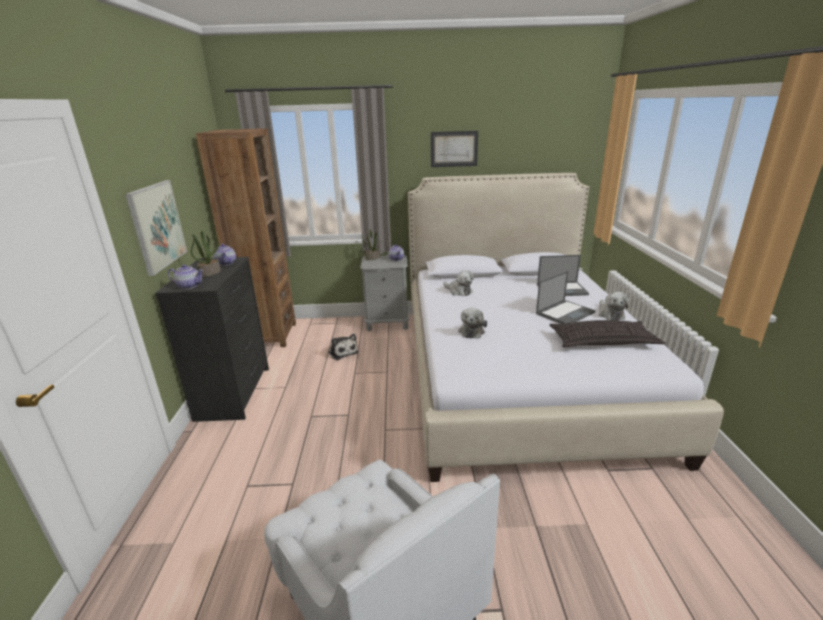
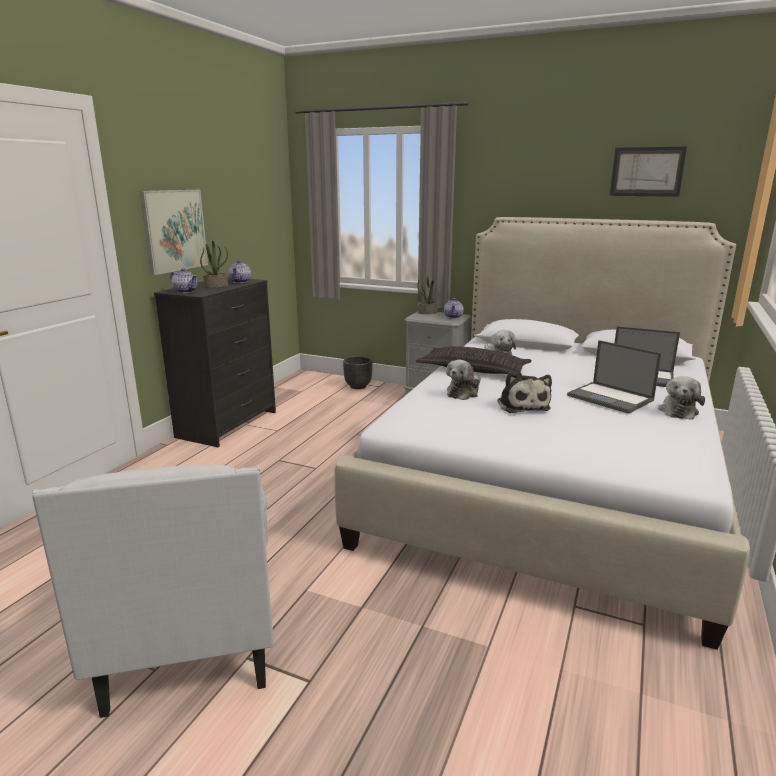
camera: 25 degrees right, 5 degrees down
brown bookcase [196,128,296,347] -> none
plush toy [328,334,358,360] -> plush toy moved to [497,372,552,413]
picture [431,131,478,167] -> picture moved to [610,146,687,197]
laptop [536,271,595,324] -> laptop turned 60 degrees clockwise [567,340,662,414]
pillow [550,320,666,348] -> pillow moved to [415,346,532,376]
none -> black planter [343,356,372,389]

